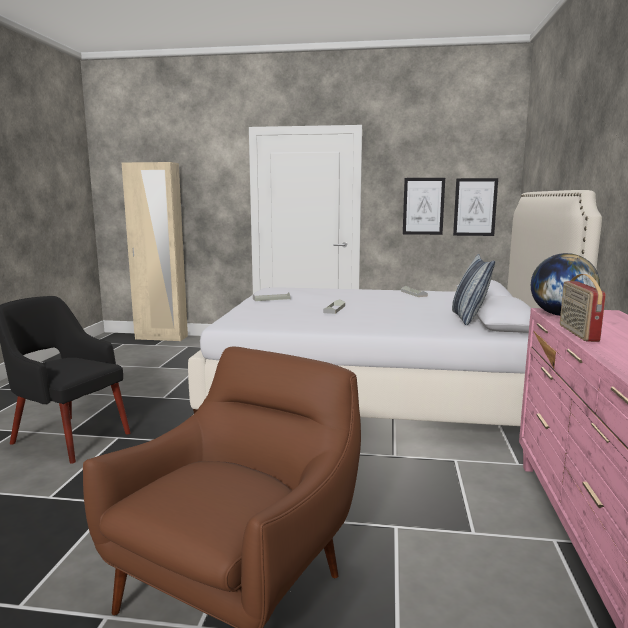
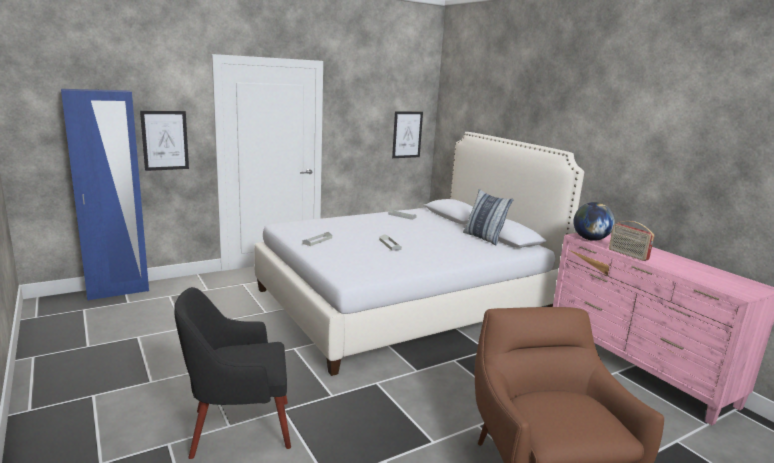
camera: 40 degrees left, 5 degrees up
beige wardrobe [122,162,188,341] -> blue wardrobe [61,89,149,301]
picture [403,178,445,235] -> picture moved to [140,111,189,171]

